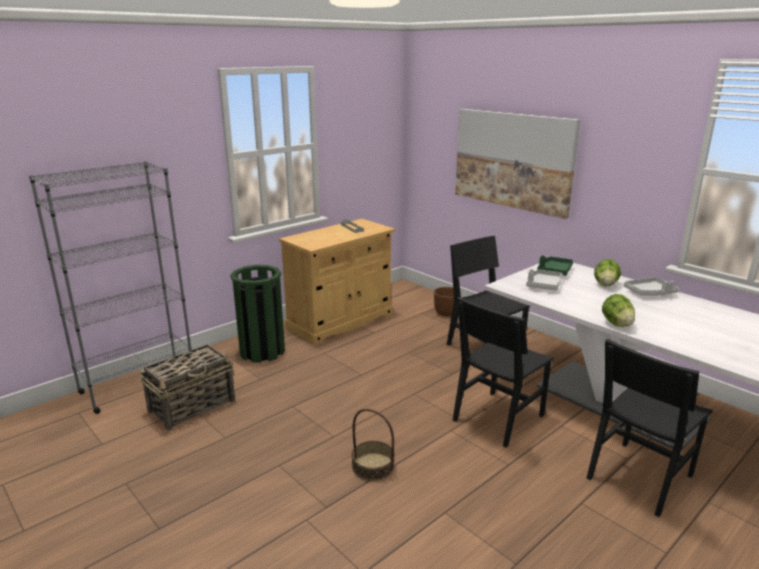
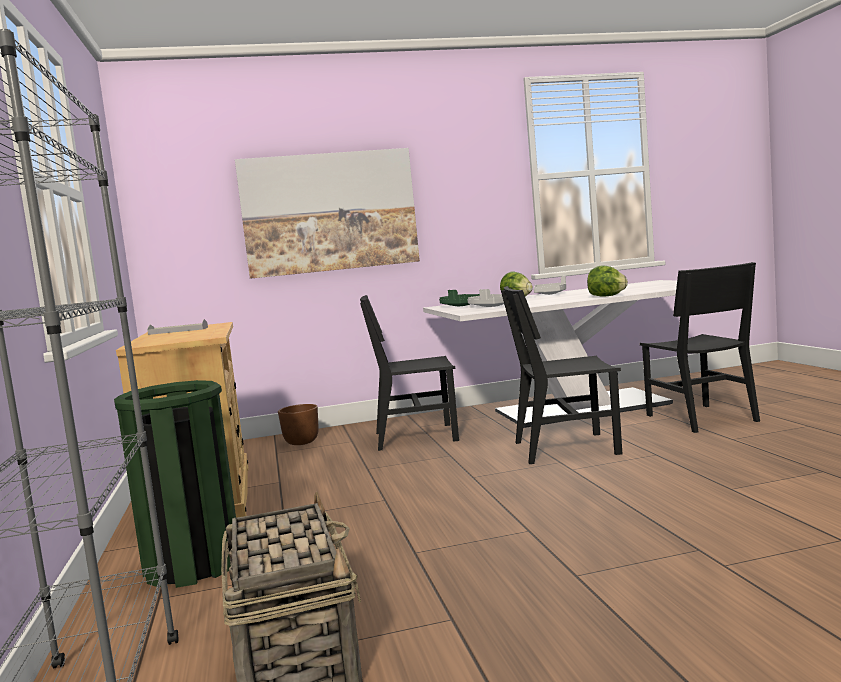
camera: 60 degrees left, 15 degrees down
basket [351,409,395,481] -> none
black chair [452,297,554,448] -> black chair turned 105 degrees clockwise [501,286,622,464]

